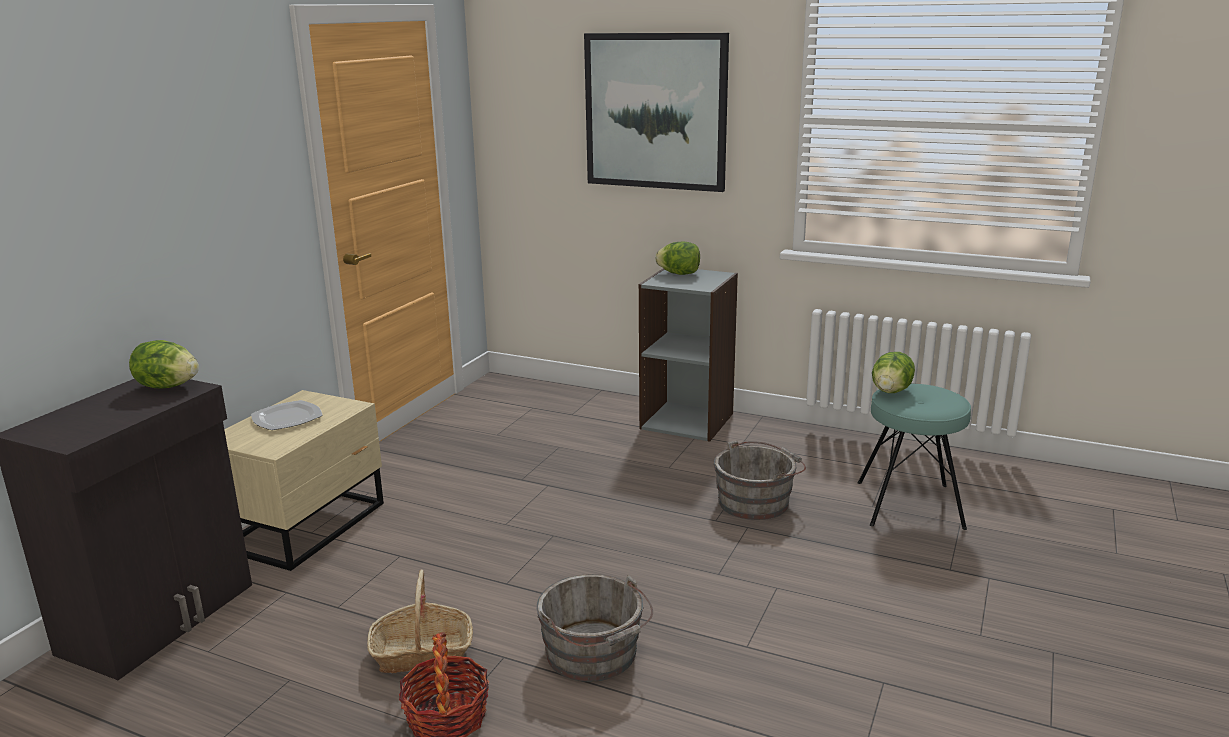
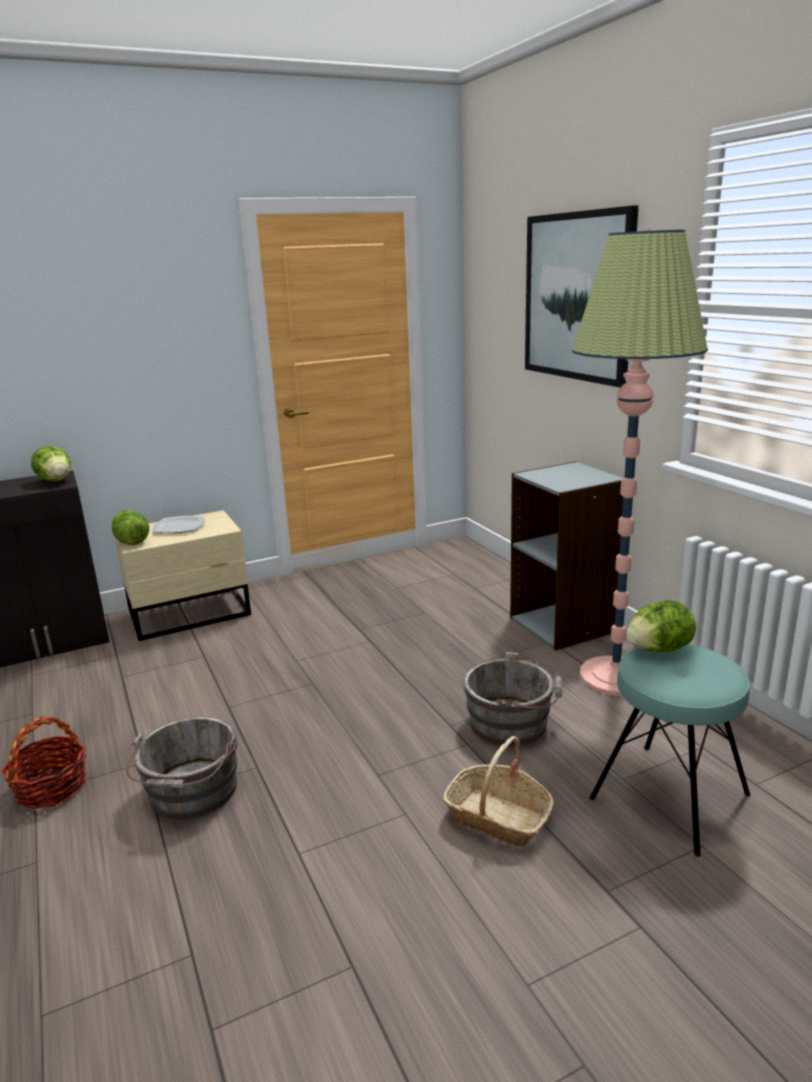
camera: 40 degrees right, 0 degrees up
basket [367,570,473,673] -> basket moved to [443,736,554,847]
lettuce [655,242,700,275] -> lettuce moved to [112,510,149,545]
none -> floor lamp [572,229,708,696]

